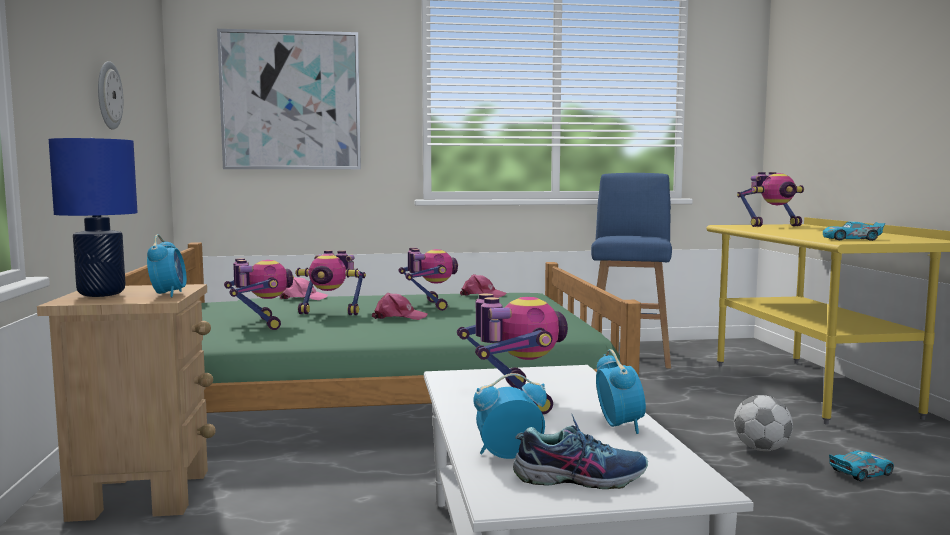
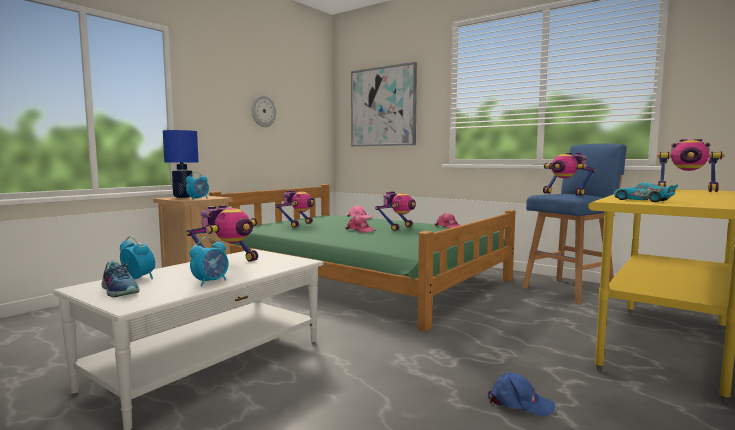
camera: 45 degrees right, 0 degrees up
toy robot [295,250,366,315] -> toy robot moved to [543,153,595,196]
football [734,395,793,451] -> none
toy car [829,450,894,482] -> blue cap [488,372,556,417]

